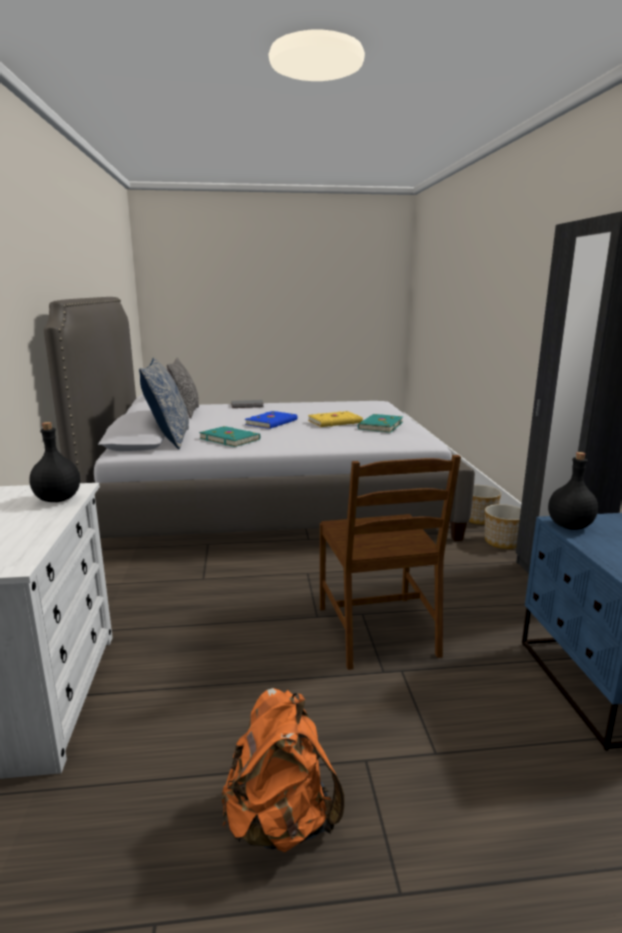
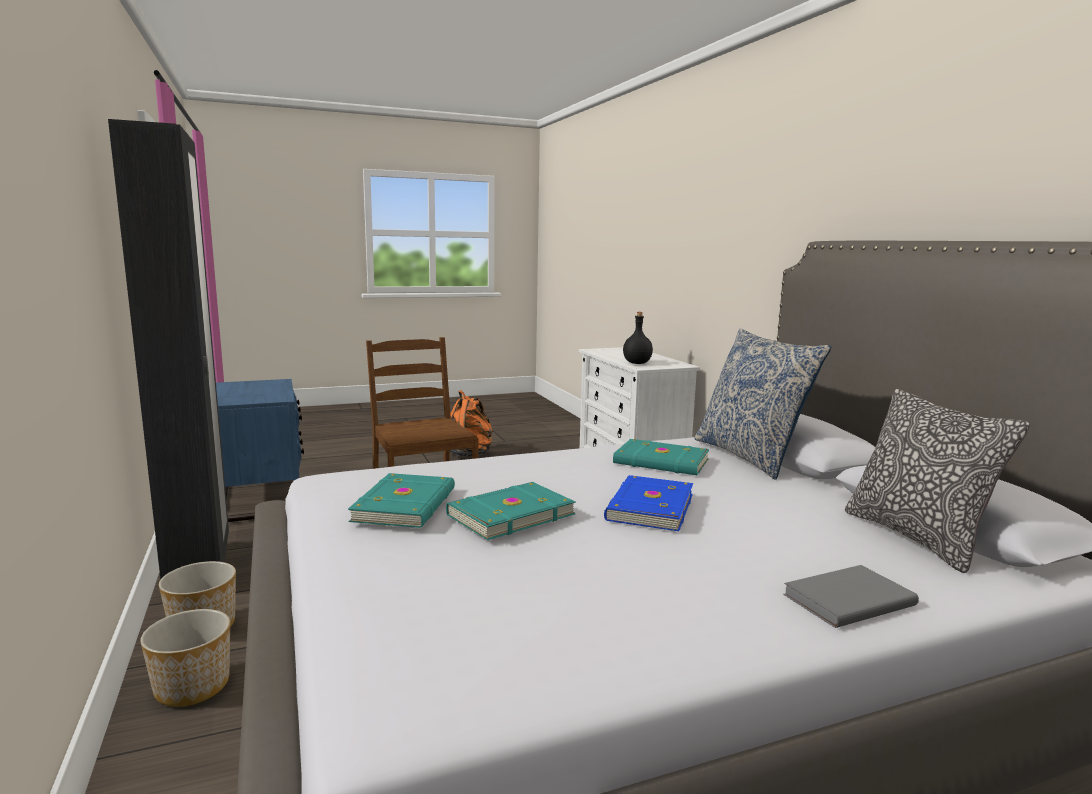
camera: 165 degrees right, 5 degrees down
yellow book [308,411,363,427] -> turquoise book [446,482,575,540]
black bottle [548,452,598,530] -> none

